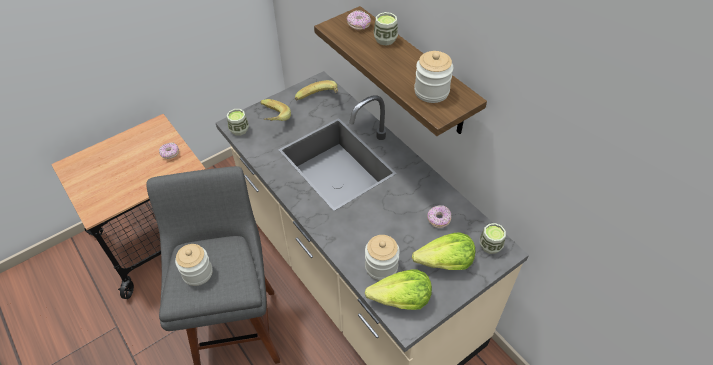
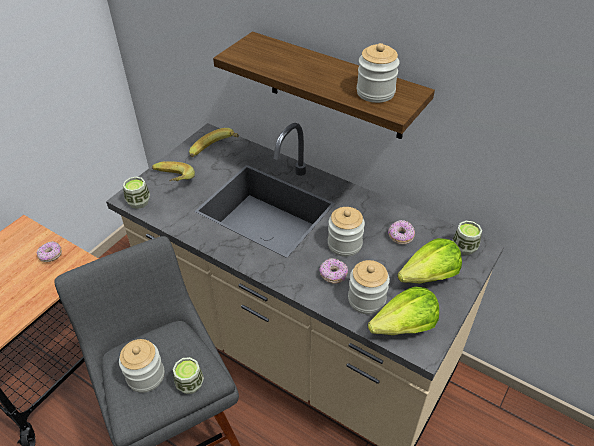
camera: 20 degrees left, 5 degrees down
donut [347,10,371,30] -> donut moved to [320,258,348,283]
cup [374,12,398,46] -> cup moved to [173,357,204,394]
none -> jar [328,207,365,257]

